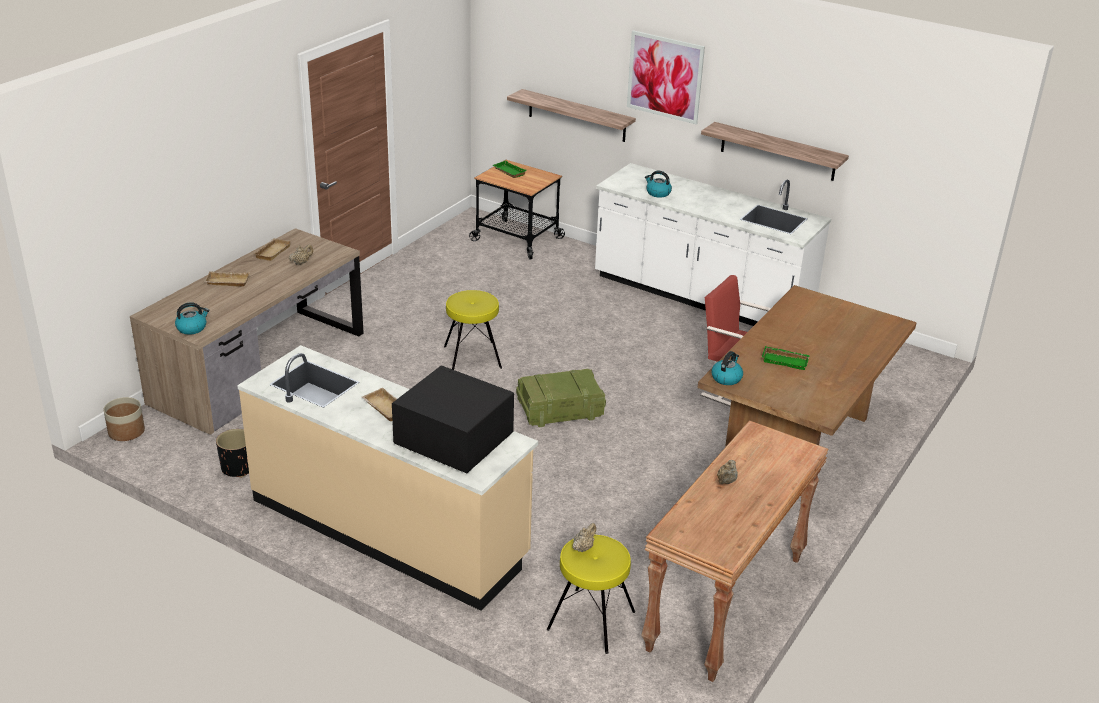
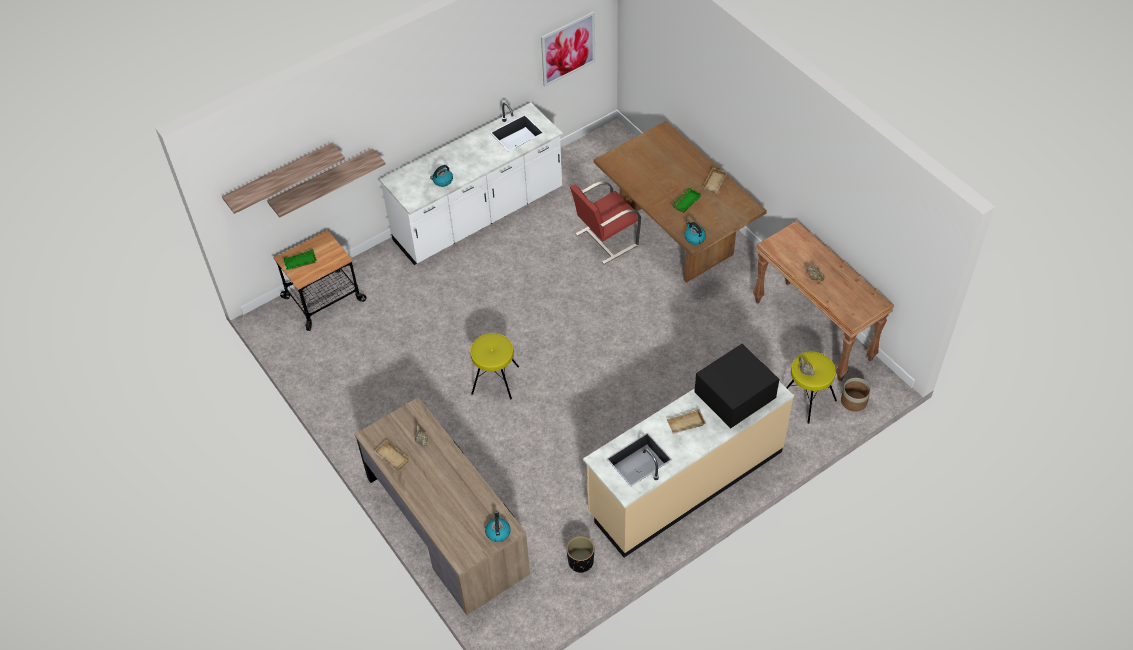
camera: 65 degrees left, 20 degrees up
planter [104,397,145,441] -> planter moved to [841,378,871,412]
beige tray [204,271,250,287] -> beige tray moved to [702,168,727,193]
crate [516,369,606,427] -> none
picture [627,30,705,124] -> picture moved to [541,11,595,87]
shelf [701,122,849,181] -> shelf moved to [222,143,345,214]

